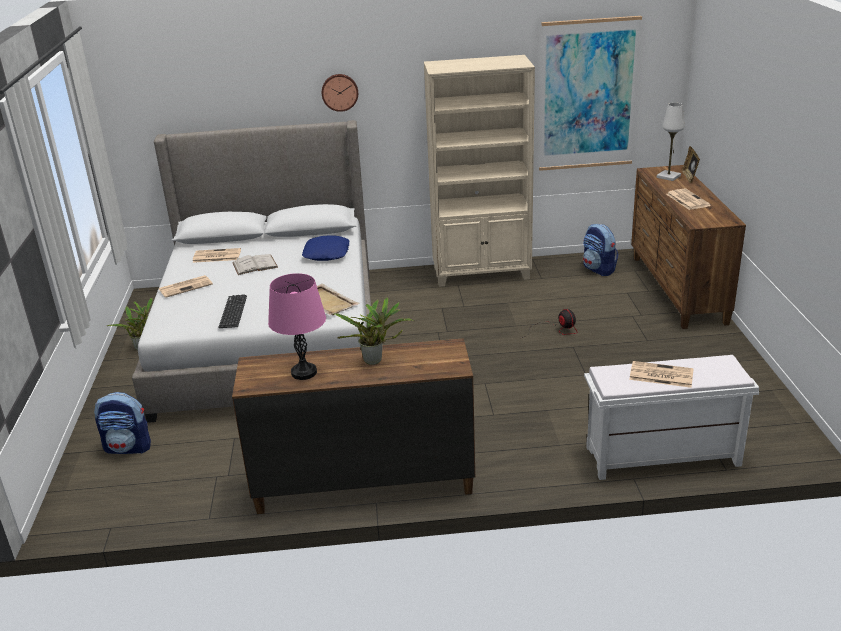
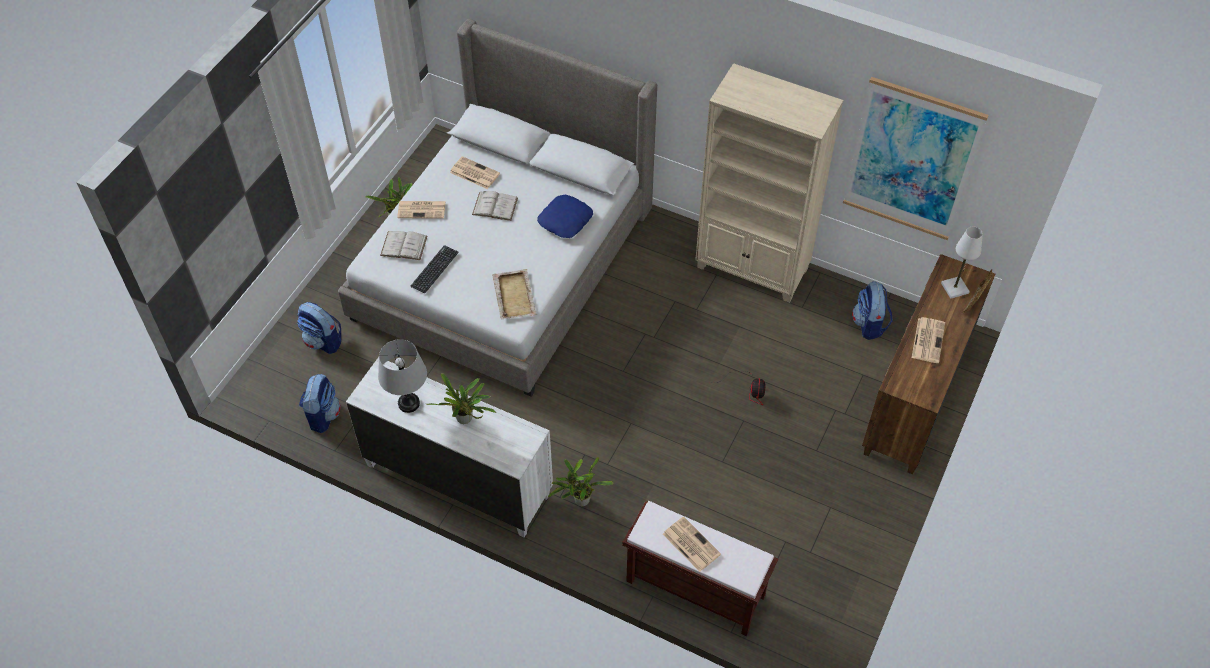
camera: 30 degrees right, 25 degrees up
brown dresser [232,338,475,514] -> white dresser [346,357,553,538]
pink table lamp [268,273,326,380] -> grey table lamp [378,339,427,413]
wall clock [322,74,358,112] -> none
white bench [584,355,759,480] -> brown bench [622,501,778,636]
none -> backpack [299,374,341,433]
none -> white book [380,231,427,260]
none -> potted plant [548,457,613,506]

